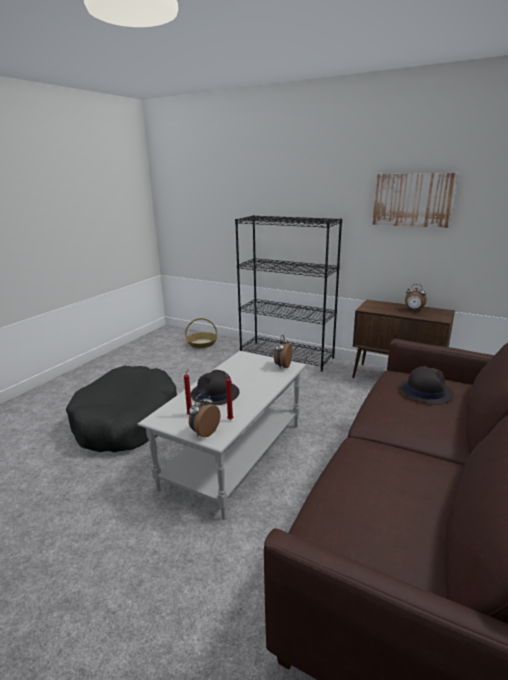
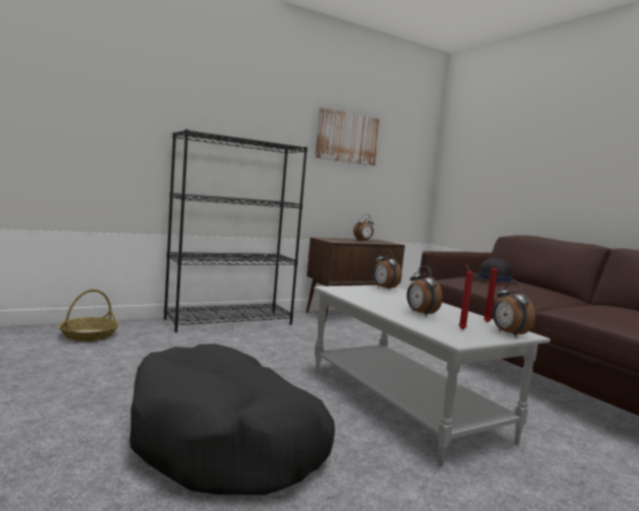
camera: 60 degrees left, 15 degrees down
black hat [191,370,240,405] -> alarm clock [407,266,442,316]

